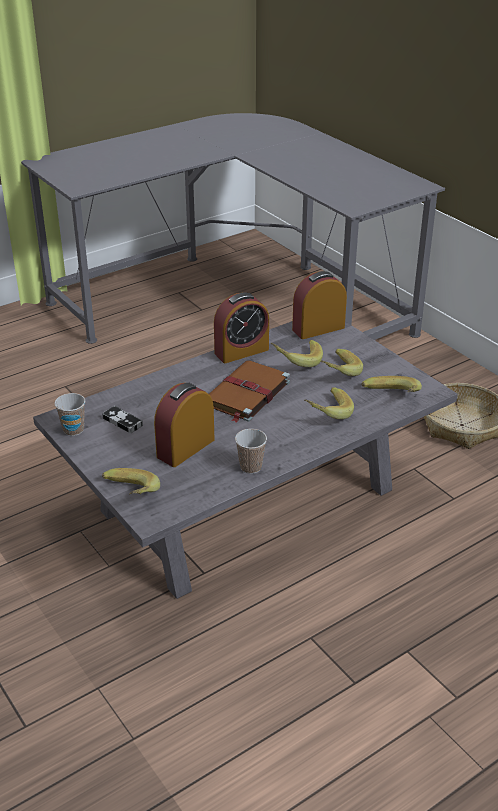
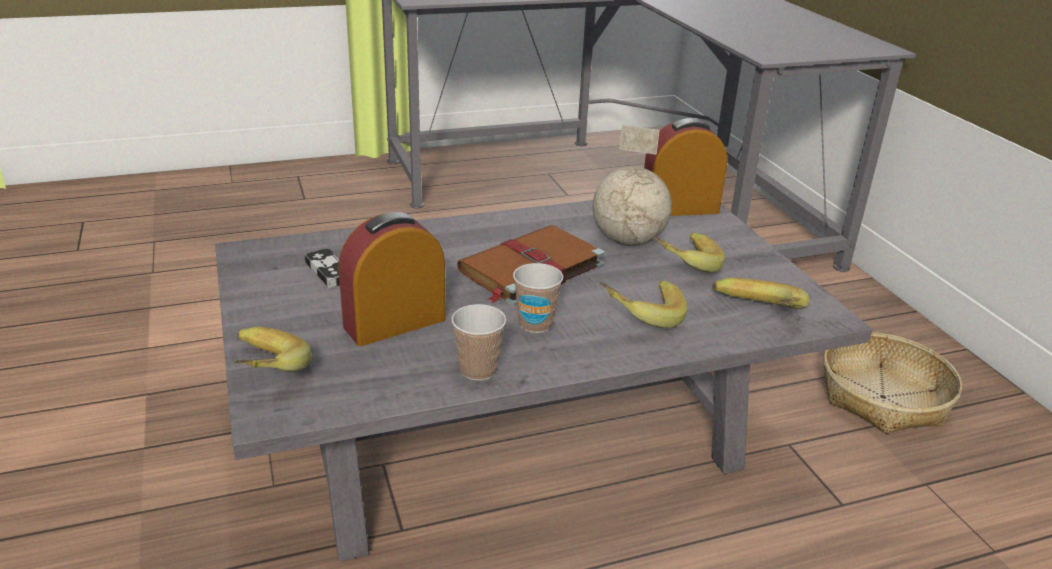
camera: 15 degrees right, 5 degrees down
cup [55,393,85,436] -> cup moved to [513,263,563,333]
alarm clock [214,293,269,363] -> none
banana [271,340,323,367] -> globe [593,125,672,246]

